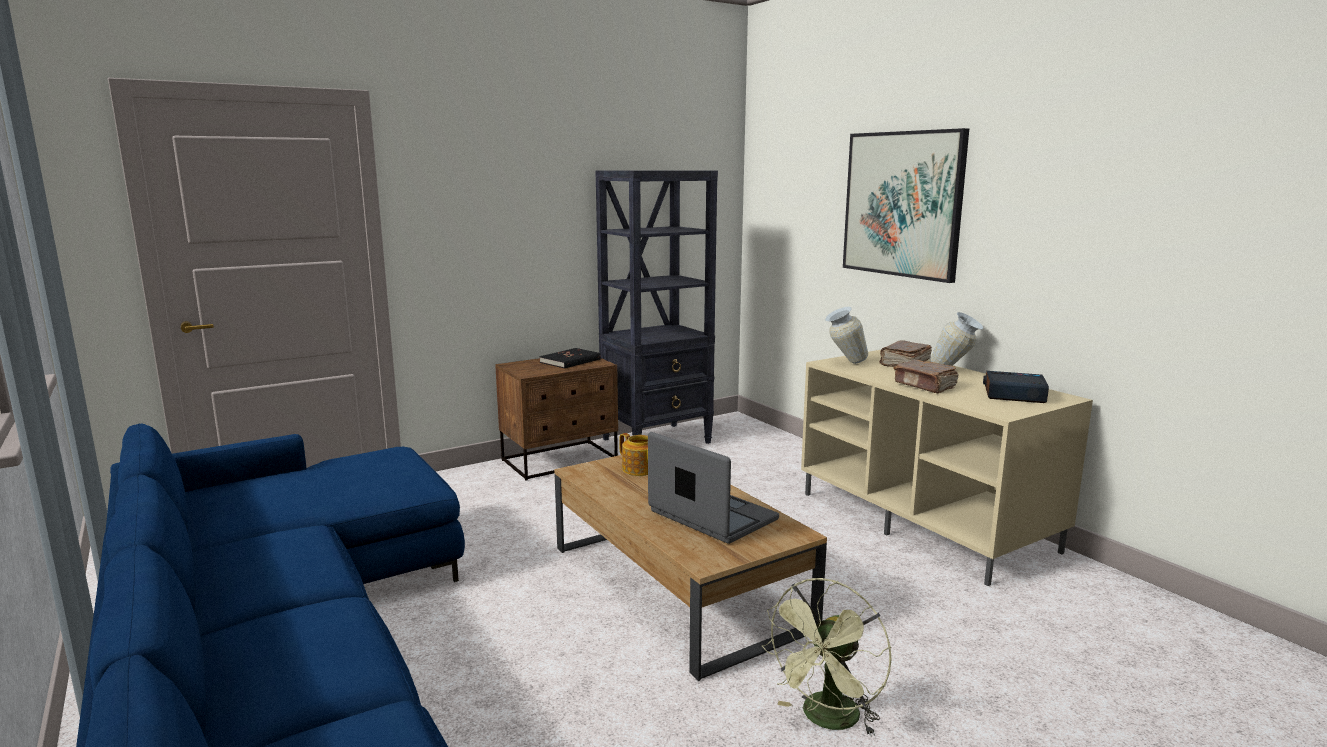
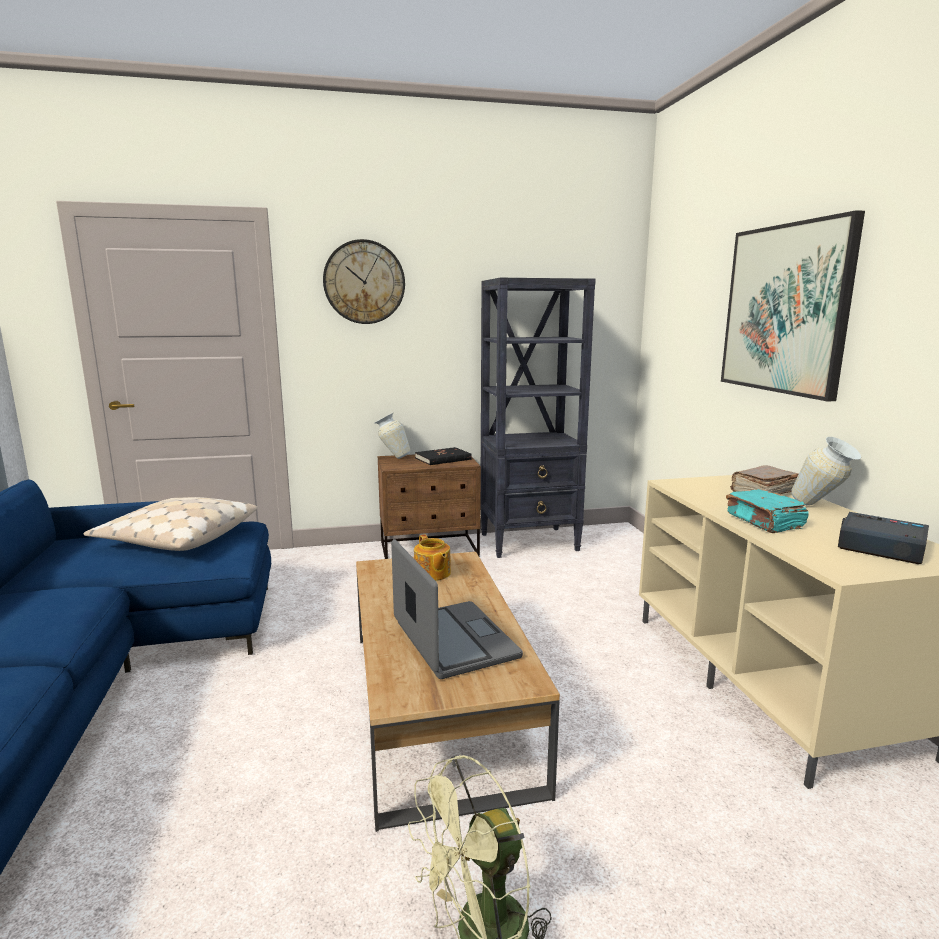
camera: 20 degrees right, 0 degrees up
vase [825,306,868,364] -> vase moved to [375,413,411,459]
brown book [893,360,959,393] -> turquoise book [726,489,809,533]
none -> beige pillow [83,497,258,551]
none -> wall clock [323,239,405,324]

